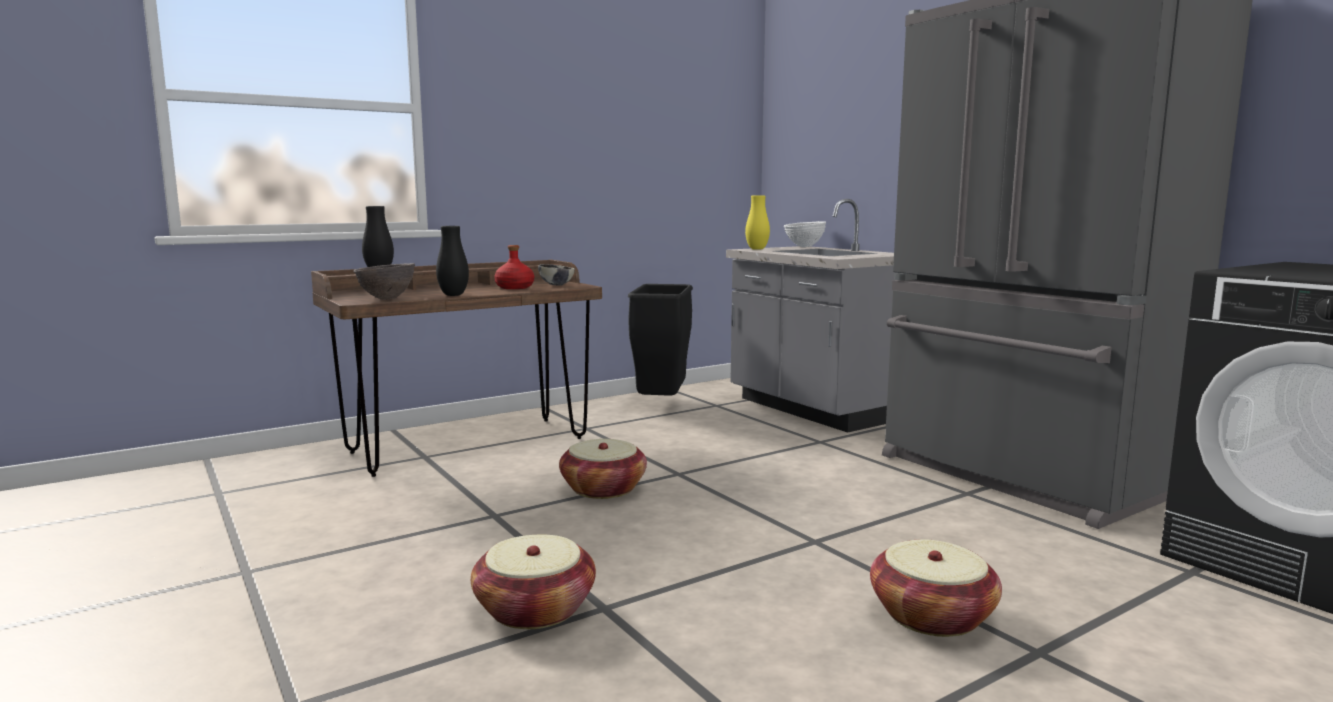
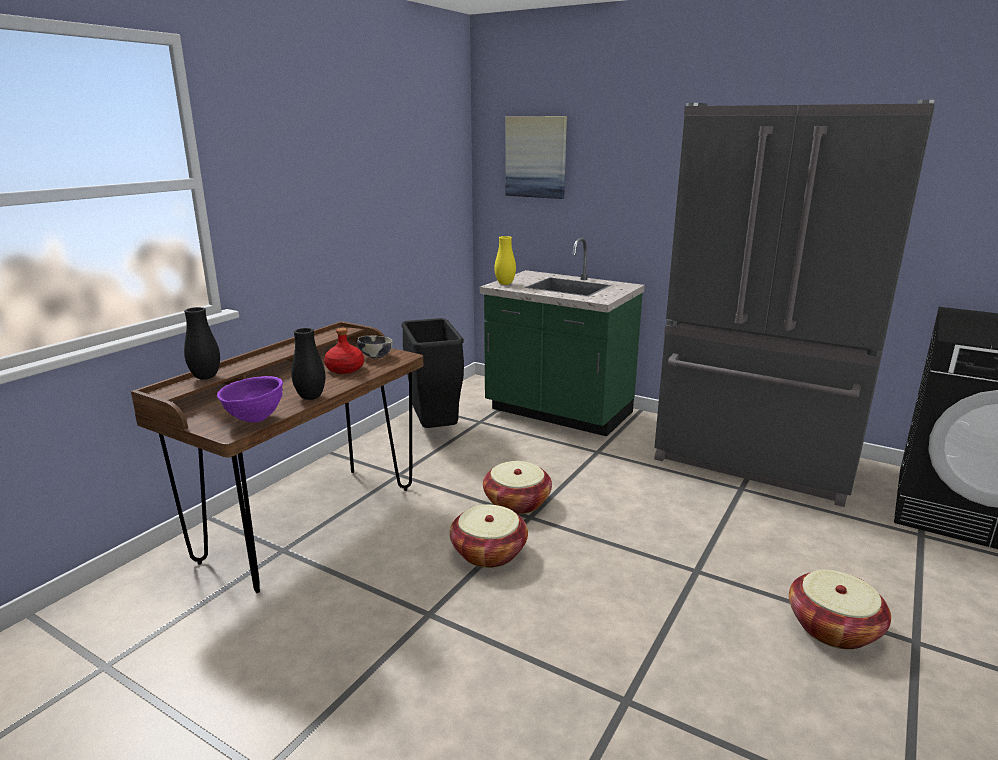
camera: 25 degrees left, 10 degrees up
brown bowl [353,263,415,300] -> purple bowl [217,376,283,423]
basket [471,535,596,629] -> basket moved to [483,461,552,514]
grey counter [726,199,897,433] -> green counter [480,238,645,436]
white bowl [784,221,826,247] -> none
none -> picture [505,116,567,199]

